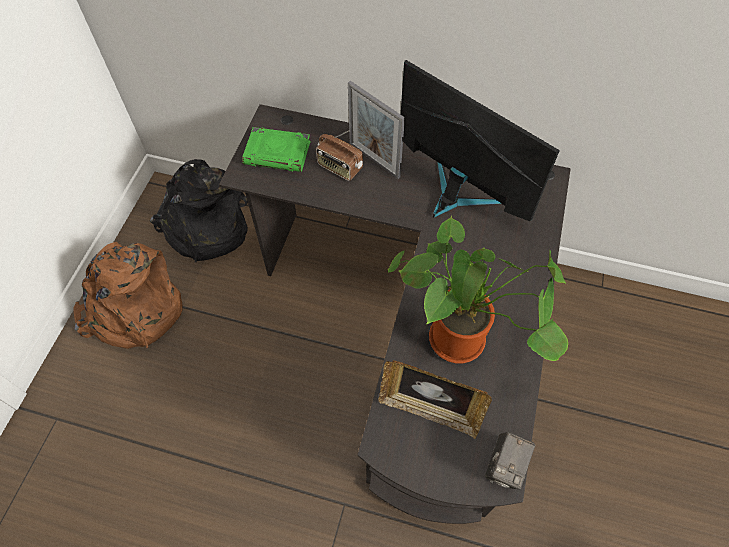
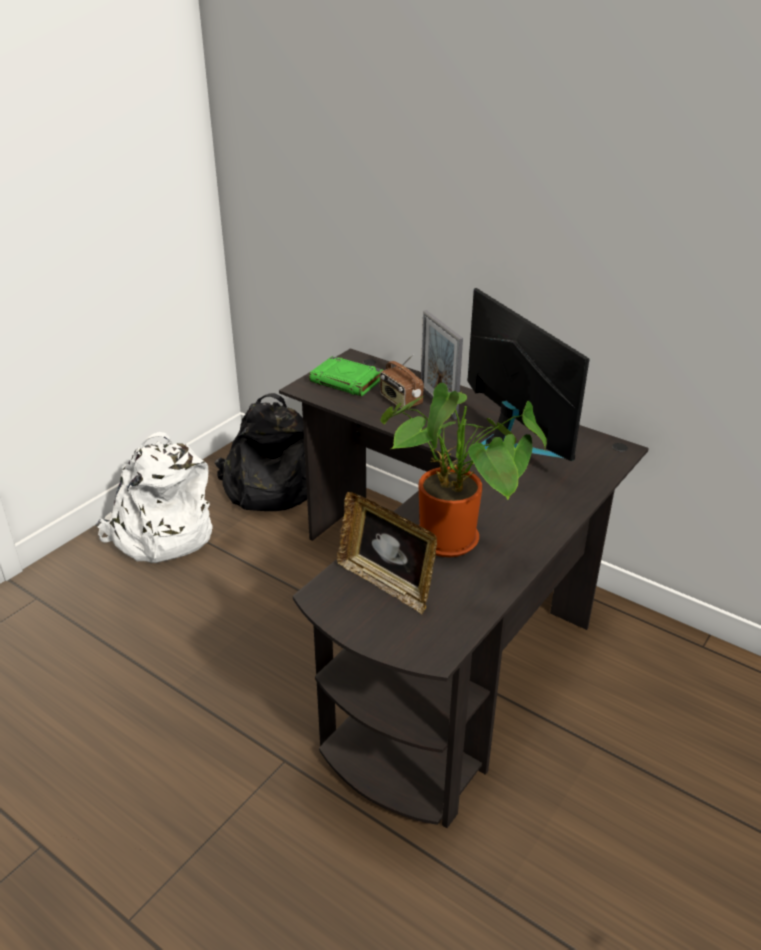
camera: 20 degrees right, 25 degrees down
brown backpack [74,242,183,349] -> white backpack [96,432,213,563]
camera [485,432,536,489] -> none

